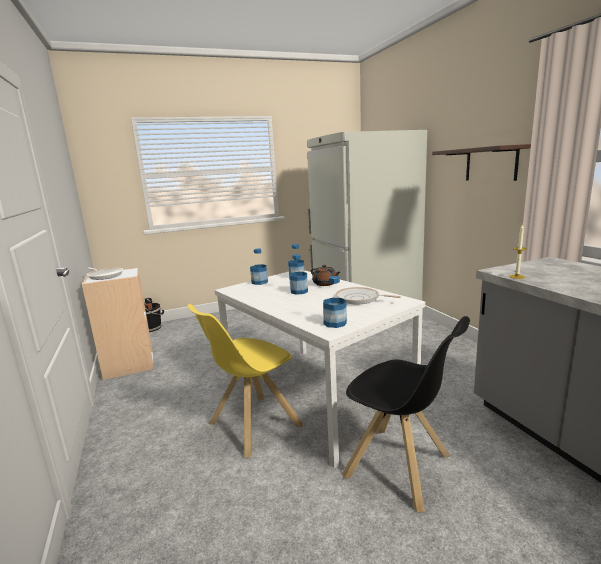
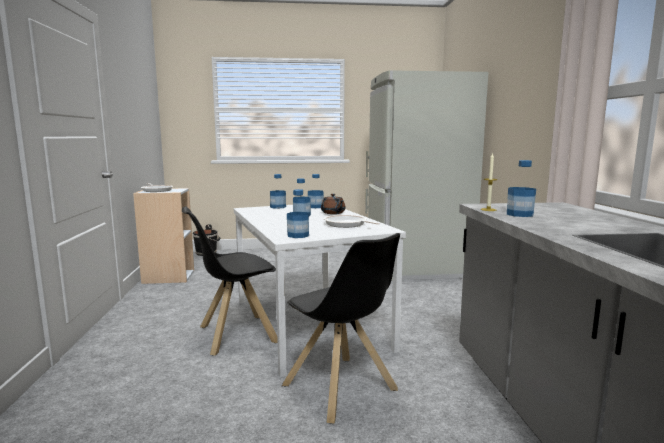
camera: 15 degrees right, 5 degrees down
yellow chair [187,304,303,458] -> black chair [182,207,278,356]
shelf [432,144,531,181] -> none
none -> bottle [507,160,536,217]

